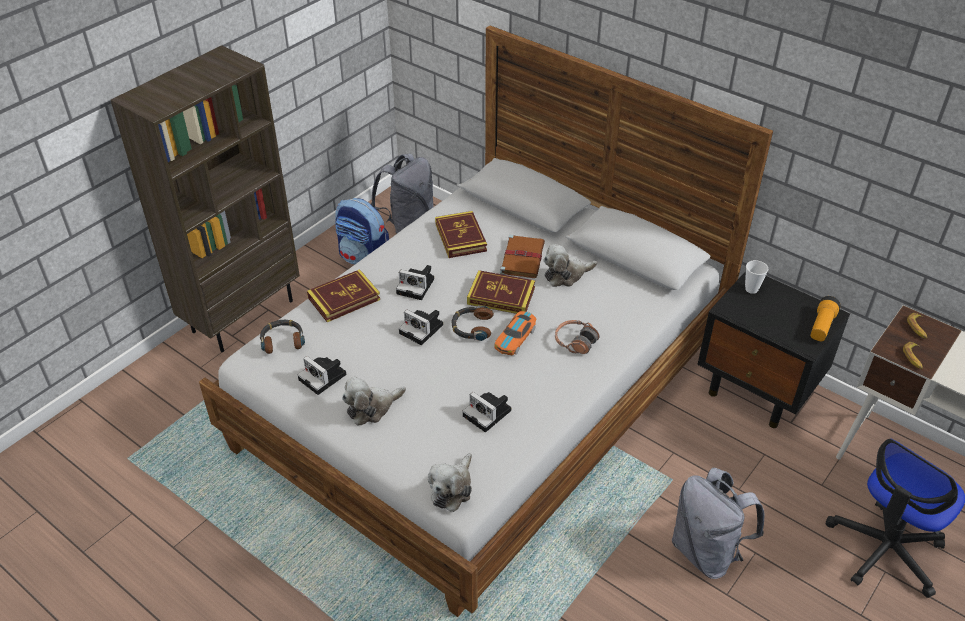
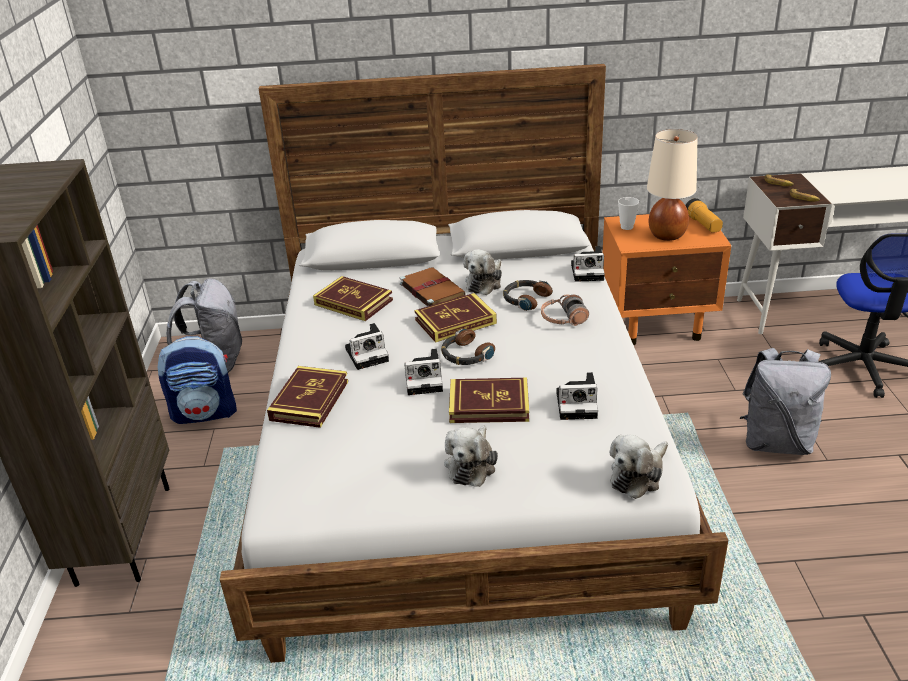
camera: 40 degrees left, 10 degrees down
headphones [260,320,305,354] -> headphones moved to [503,280,553,311]
camera [297,356,346,395] -> camera moved to [571,246,605,282]
plush toy [428,453,472,512] -> plush toy turned 60 degrees clockwise [610,435,668,499]
toy car [494,311,536,356] -> none
black nightstand [697,271,850,428] -> orange nightstand [603,214,731,345]
none -> book [449,378,529,423]
none -> beige table lamp [647,129,698,241]

